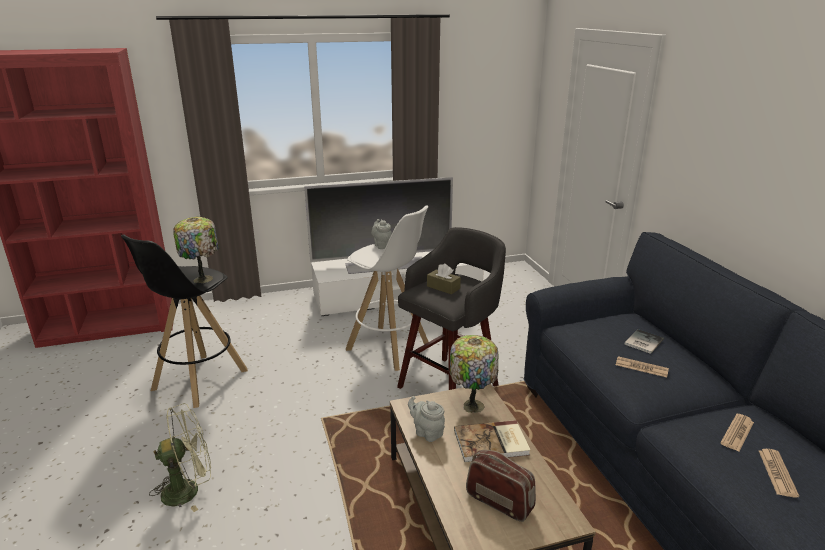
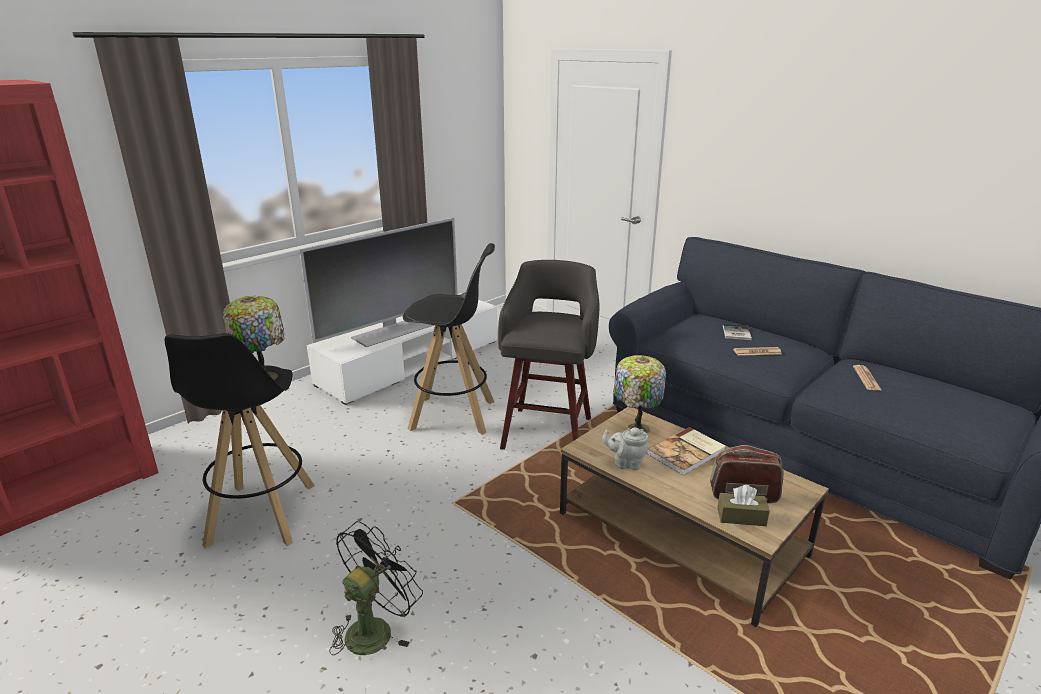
camera: 30 degrees left, 0 degrees up
green fan [149,403,211,512] -> black fan [329,521,423,655]
white stool [346,206,429,371] -> black stool [403,243,495,435]
grey teapot [371,219,392,249] -> none
brown tissue box [427,264,461,294] -> brown tissue box moved to [717,485,770,526]
newspaper [759,449,799,498] -> none

